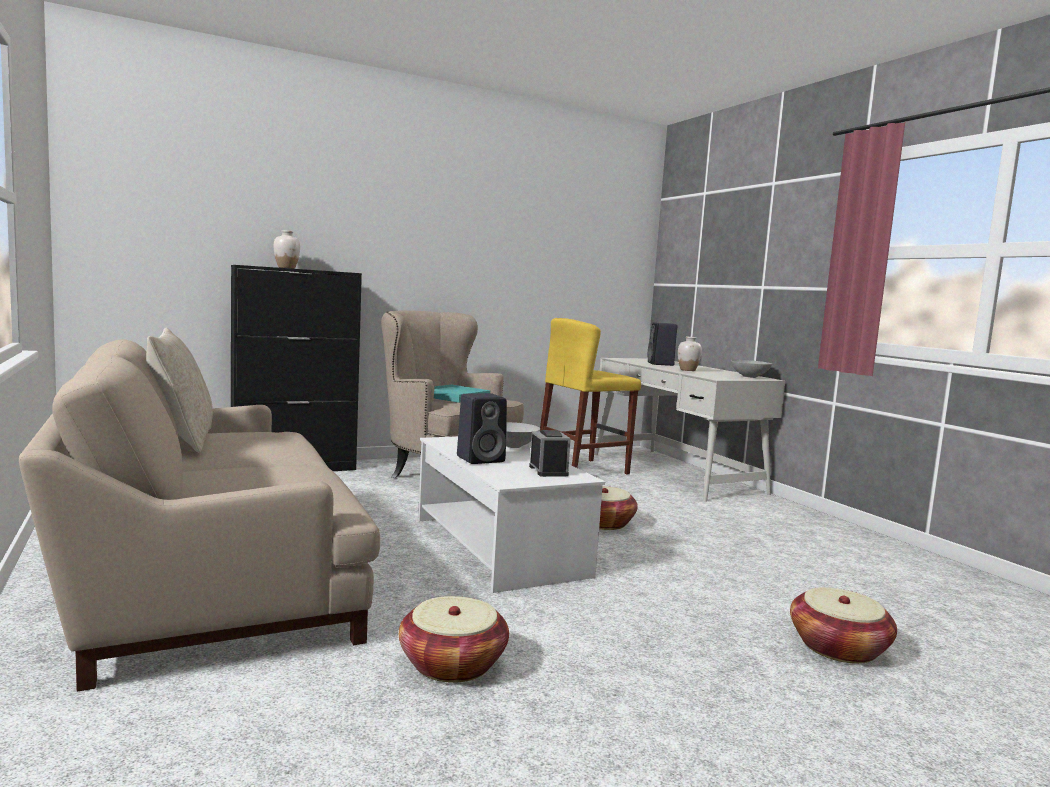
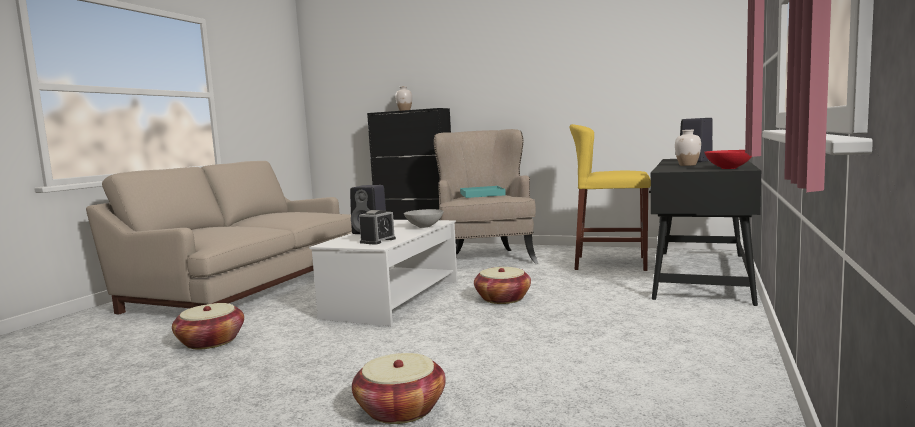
camera: 50 degrees right, 0 degrees up
beige pillow [146,328,213,453] -> none
white desk [595,358,785,502] -> black desk [649,159,761,306]
grey bowl [730,360,772,378] -> red bowl [704,150,752,169]

